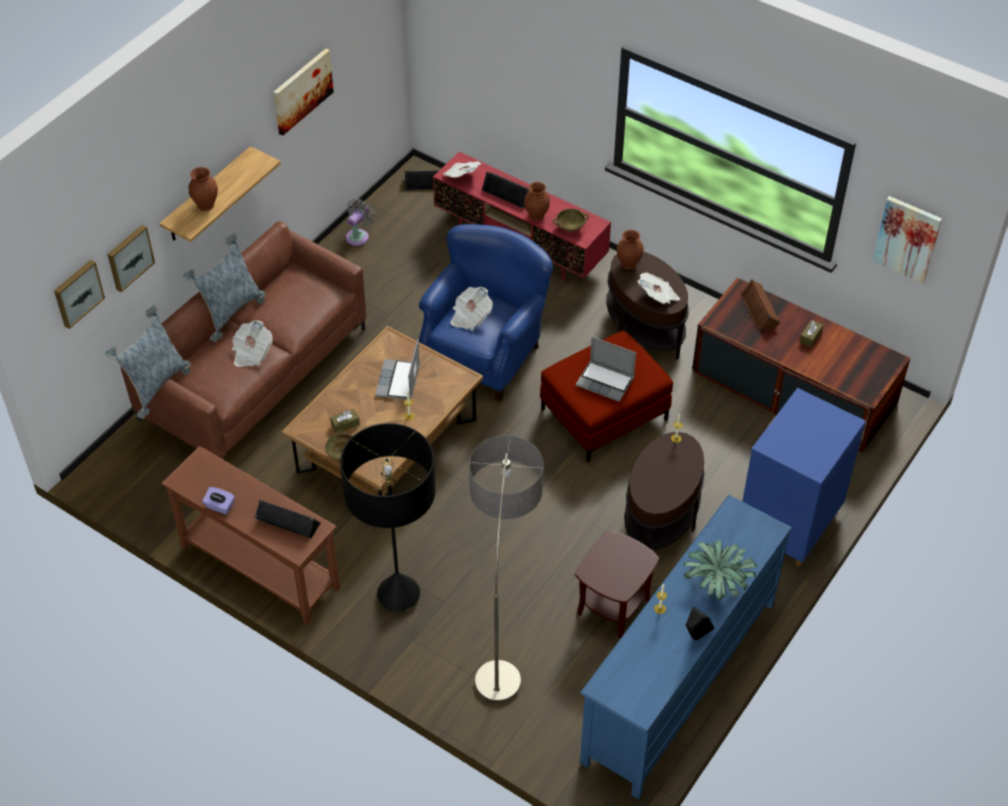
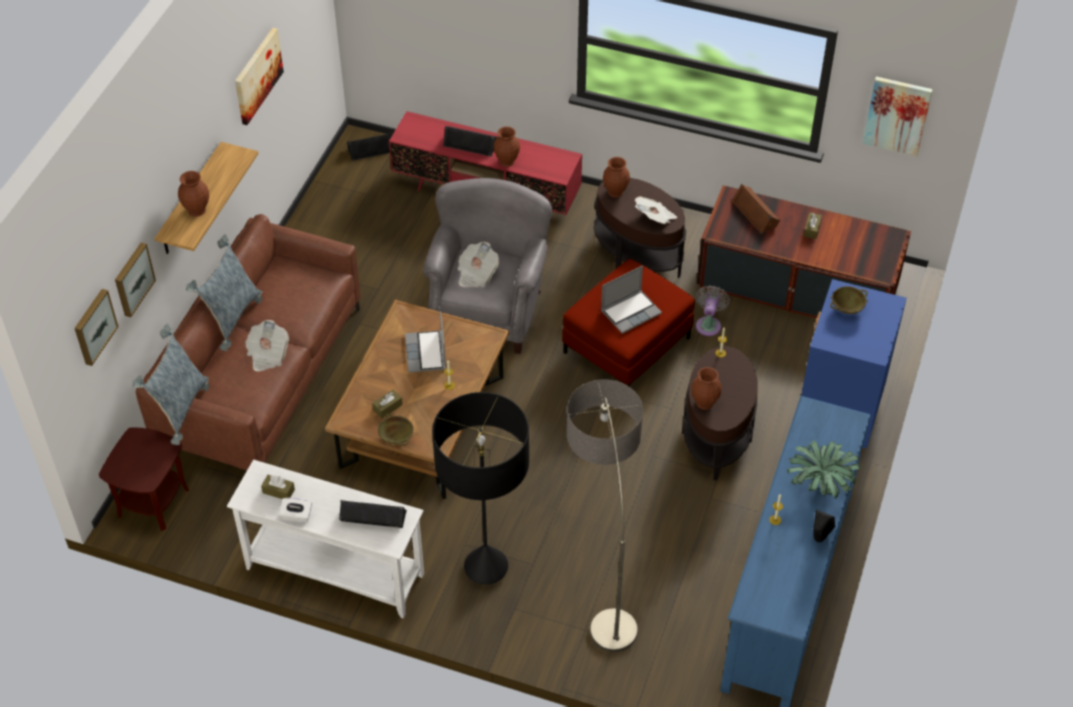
camera: 15 degrees left, 0 degrees up
brown console table [161,446,340,625] -> white console table [227,460,424,618]
purple tissue box [202,487,235,514] -> white tissue box [279,498,312,523]
grey fan [346,199,375,246] -> grey fan moved to [695,285,730,336]
blue armchair [419,224,553,401] -> grey armchair [423,178,552,354]
newspaper [443,161,482,178] -> none
beige bowl [552,209,589,232] -> beige bowl moved to [830,286,868,314]
brown side table [575,531,659,638] -> brown side table moved to [99,428,189,531]
laptop [576,337,636,402] -> laptop turned 45 degrees counterclockwise [601,265,662,334]
none -> brown tissue box [261,475,295,499]
none -> brown vase [691,367,722,410]

